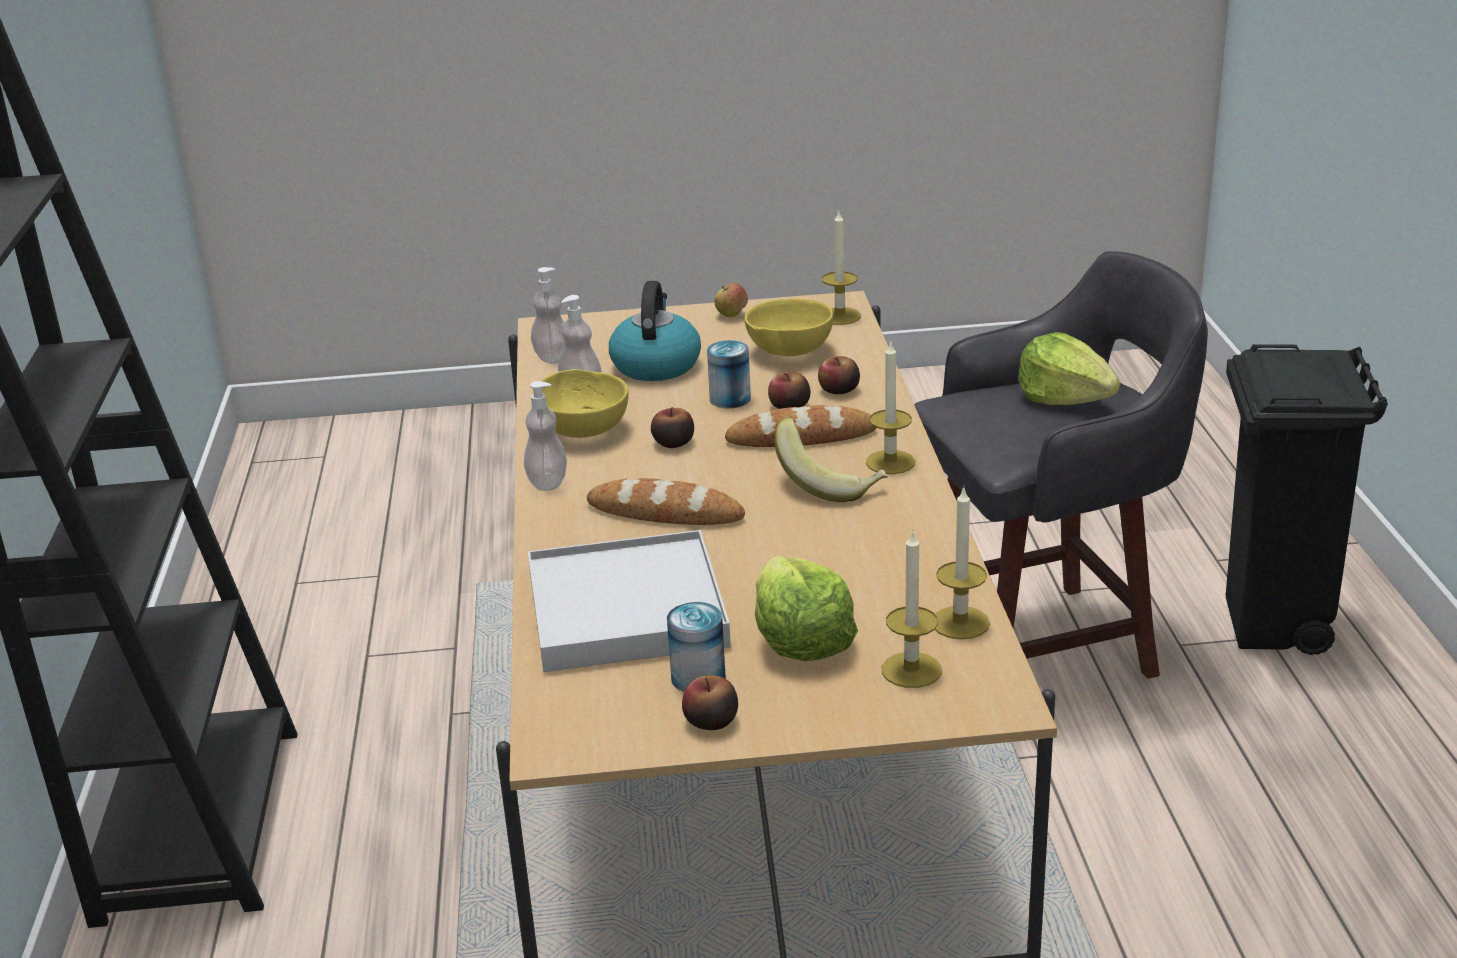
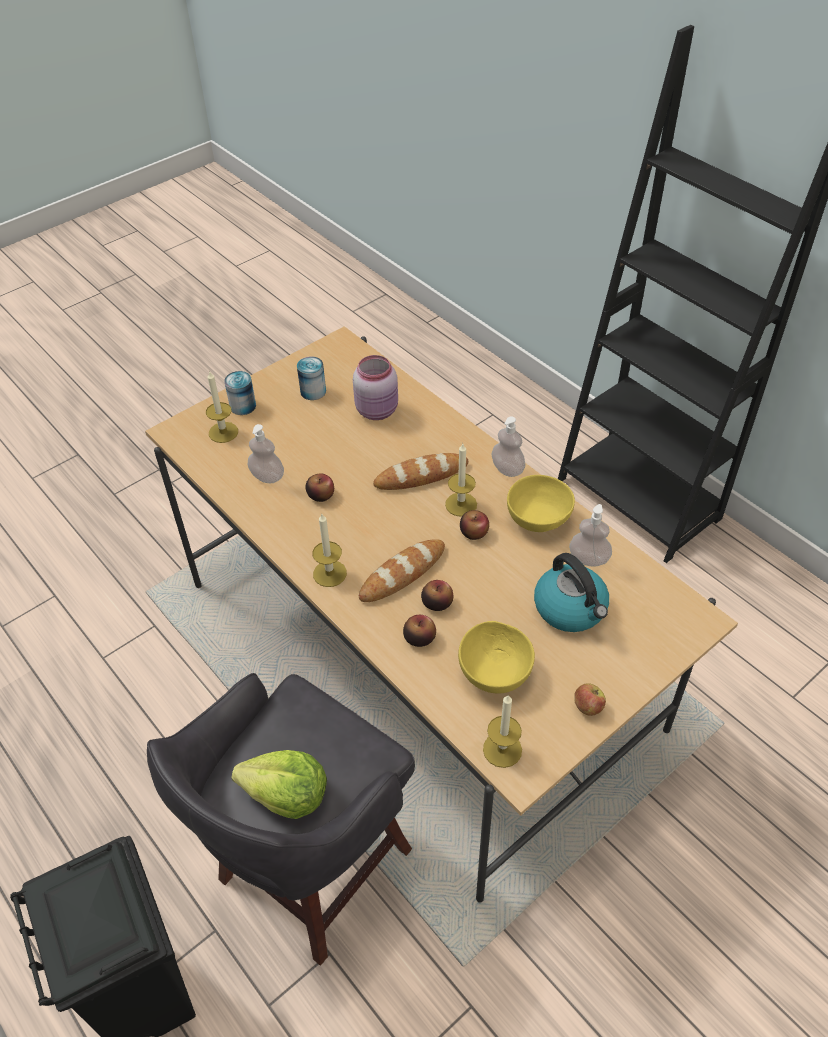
camera: 145 degrees right, 20 degrees up
white tray [528,530,731,672] -> pink jar [353,355,398,420]
soap dispenser [531,267,564,364] -> soap dispenser moved to [248,424,284,483]
apple [682,675,738,730] -> apple moved to [305,473,334,502]
can [707,340,751,408] -> can moved to [224,371,256,415]
lettuce [755,555,858,661] -> none
banana [774,418,888,502] -> none
candle [935,487,990,639] -> candle moved to [445,444,477,517]

